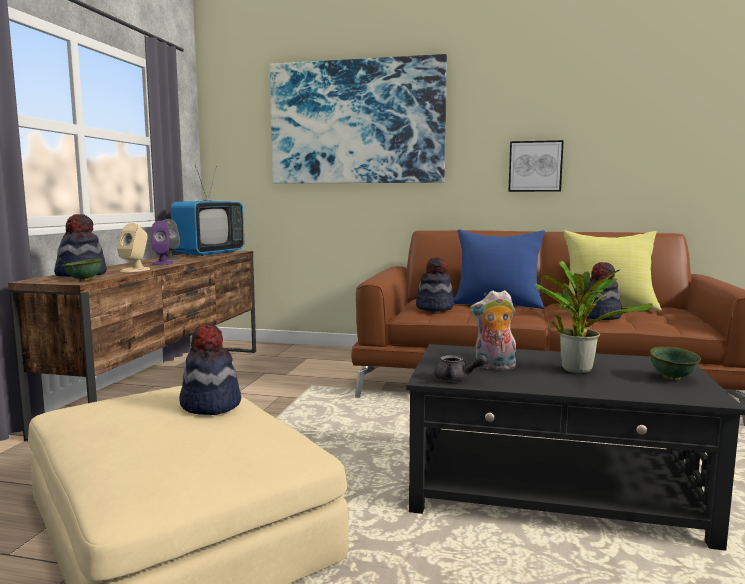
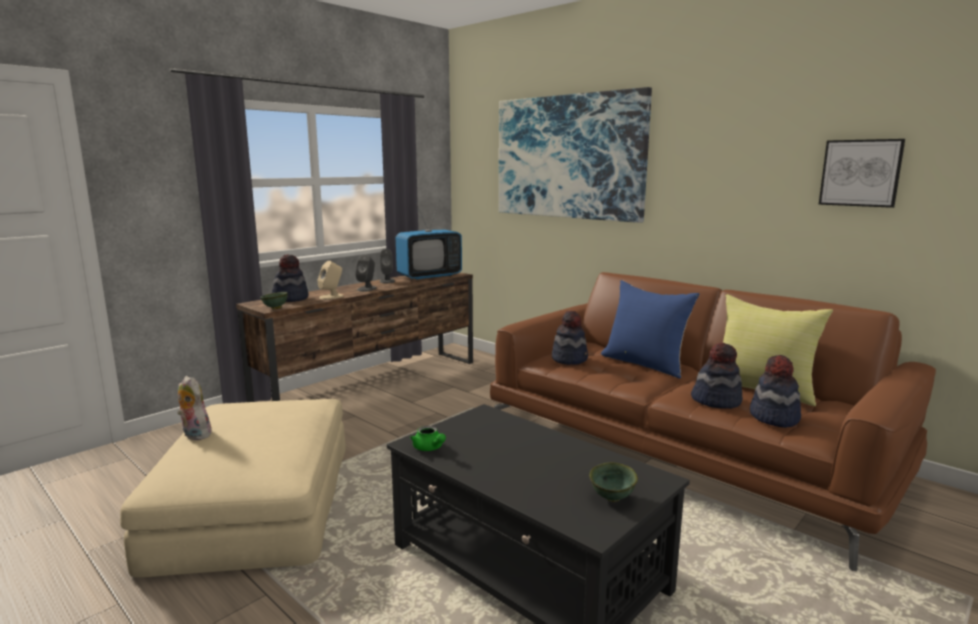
camera: 30 degrees right, 5 degrees up
purple speaker [151,221,173,265] -> grey speaker [355,255,377,292]
hat [180,323,241,415] -> hat moved to [750,355,801,428]
grey teapot [434,355,487,382] -> green teapot [410,426,446,451]
plush toy [470,290,516,370] -> plush toy moved to [177,376,214,440]
picture [508,140,564,192] -> picture moved to [819,139,905,208]
potted plant [535,261,653,374] -> none

